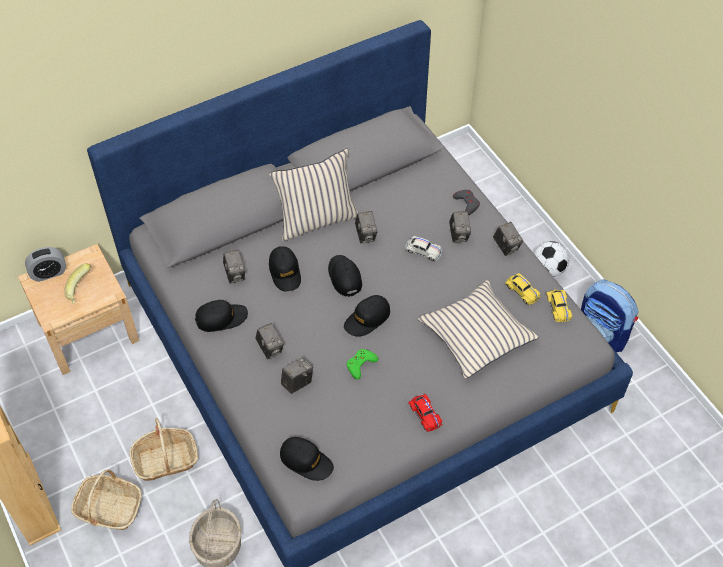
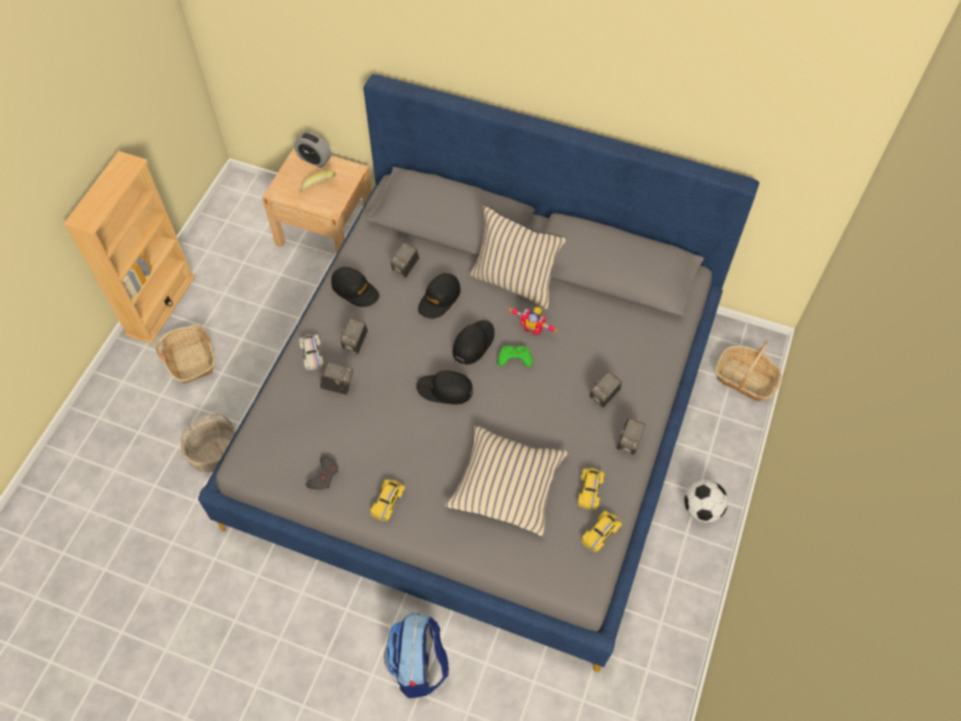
camera: 50 degrees right, 5 degrees up
basket [129,418,199,481] -> basket moved to [716,341,782,401]
black cap [280,437,334,481] -> none
green game controller [347,349,379,380] -> green game controller moved to [498,346,532,367]
camera [355,211,377,243] -> toy robot [509,307,558,336]
white toy car [405,236,443,261] -> white toy car moved to [299,334,324,370]
red toy car [408,394,442,432] -> yellow toy car [370,479,405,521]
grey game controller [453,190,480,215] -> grey game controller moved to [306,456,338,489]
backpack [581,279,638,352] -> backpack moved to [384,613,449,698]

